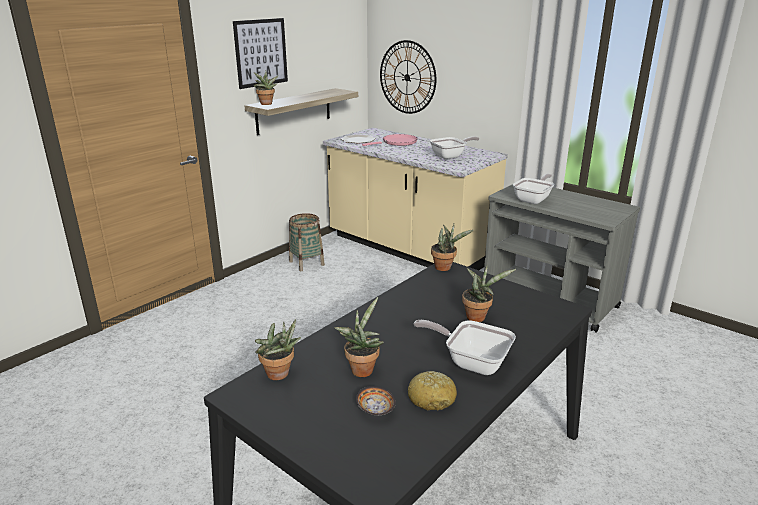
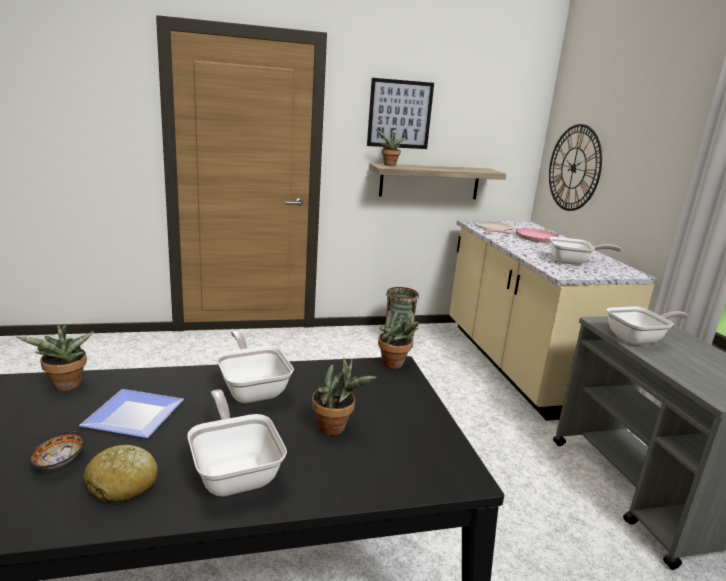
camera: 35 degrees right, 5 degrees down
potted plant [334,297,383,377] -> plate [79,389,184,438]
none -> frying pan [216,330,294,403]

